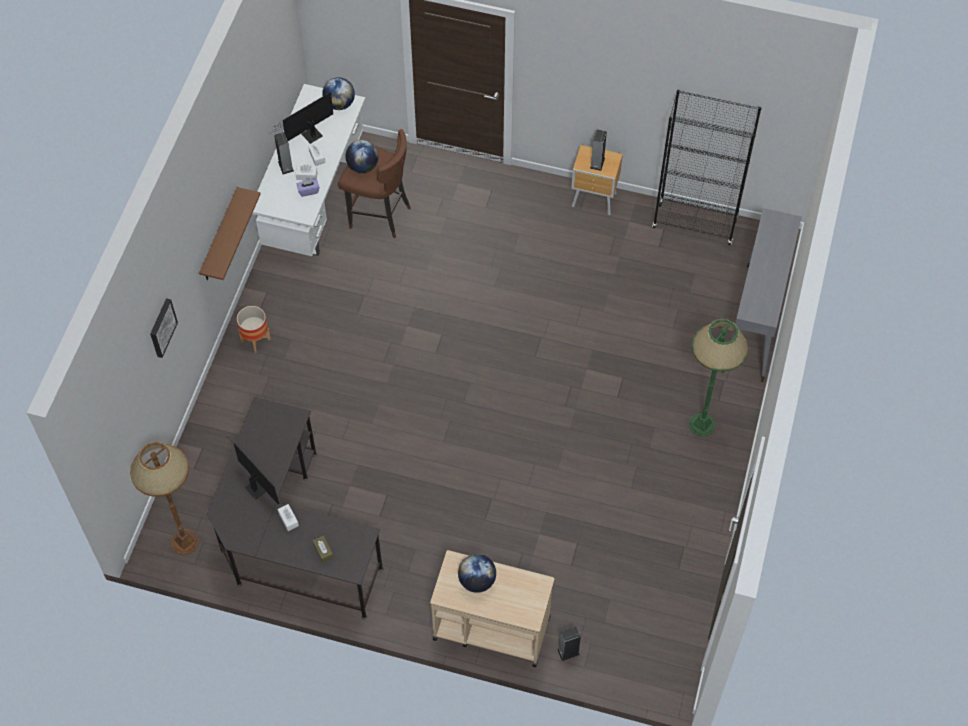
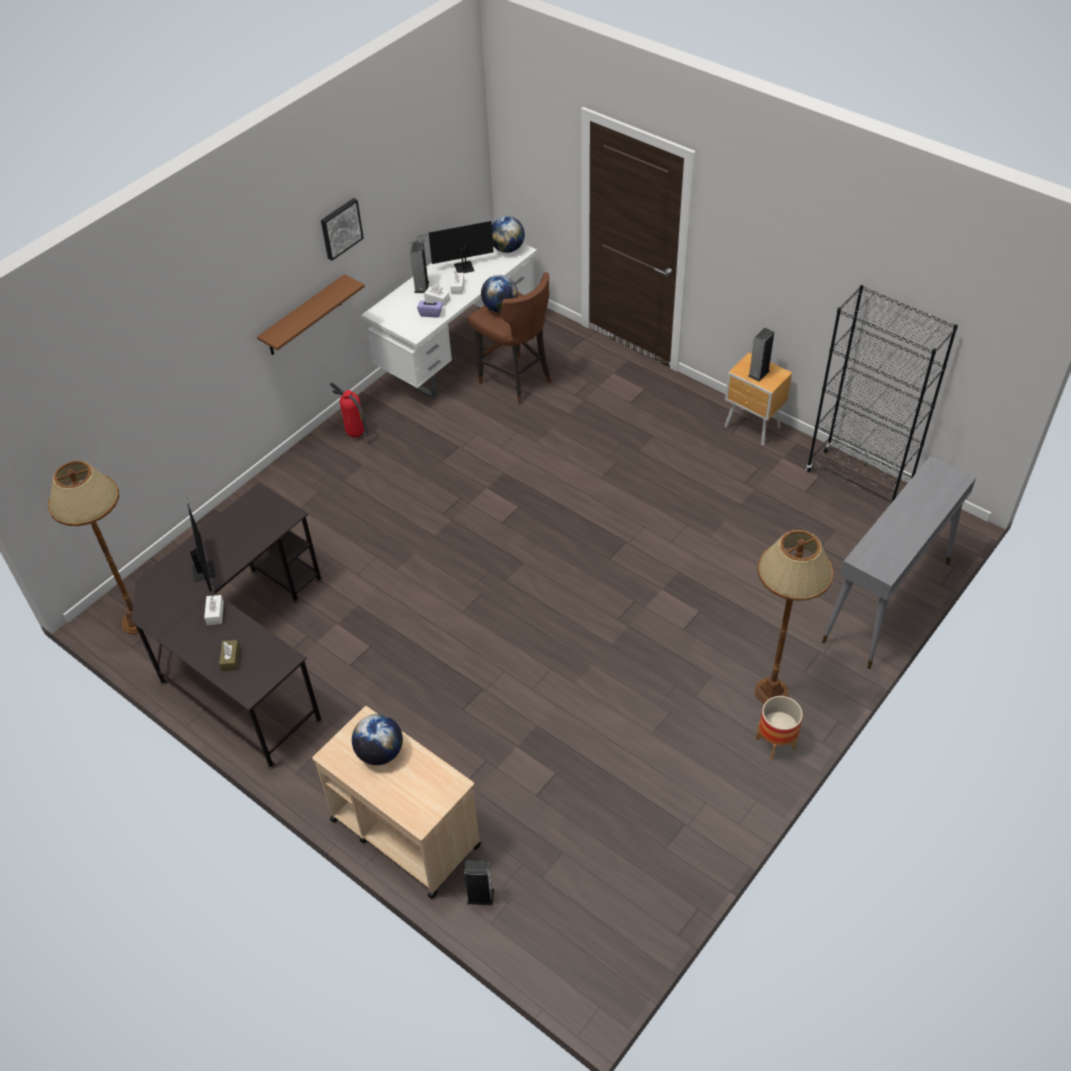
camera: 25 degrees right, 10 degrees down
picture [150,298,178,358] -> picture moved to [321,198,364,261]
planter [237,306,271,353] -> planter moved to [756,696,803,760]
green floor lamp [689,319,748,437] -> brown floor lamp [755,530,834,704]
none -> fire extinguisher [330,382,369,438]

